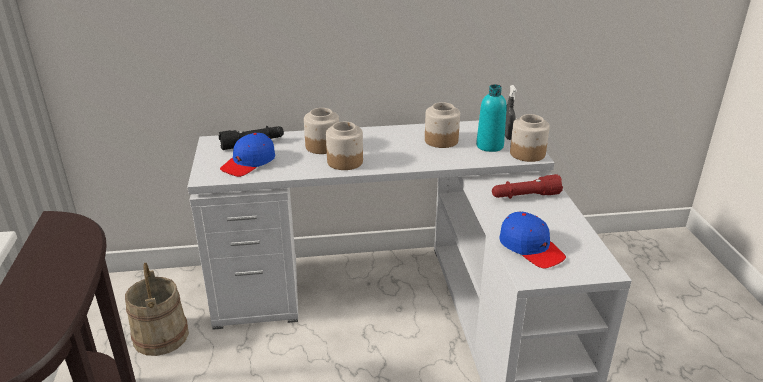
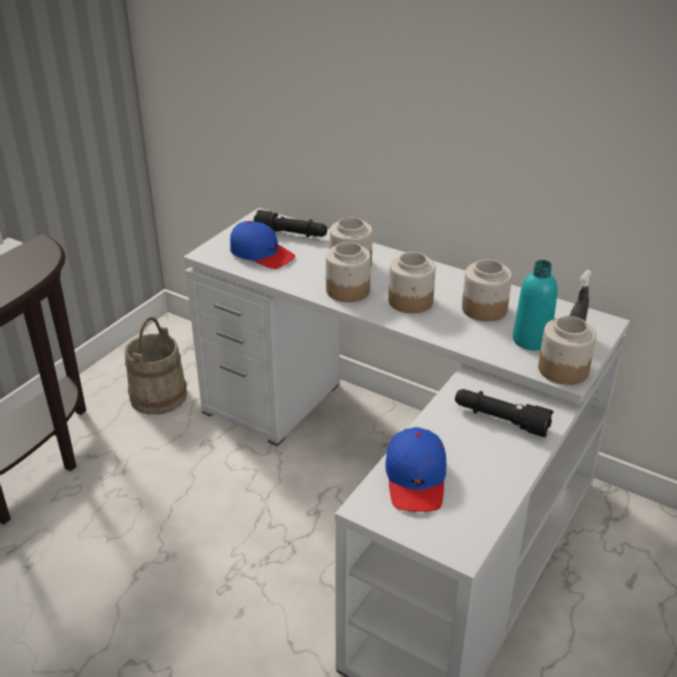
camera: 40 degrees right, 5 degrees up
blue cap [220,133,275,177] -> blue cap turned 135 degrees counterclockwise [230,221,295,269]
red flashlight [492,174,563,199] -> black flashlight [455,389,553,437]
none -> jar [388,252,436,313]

